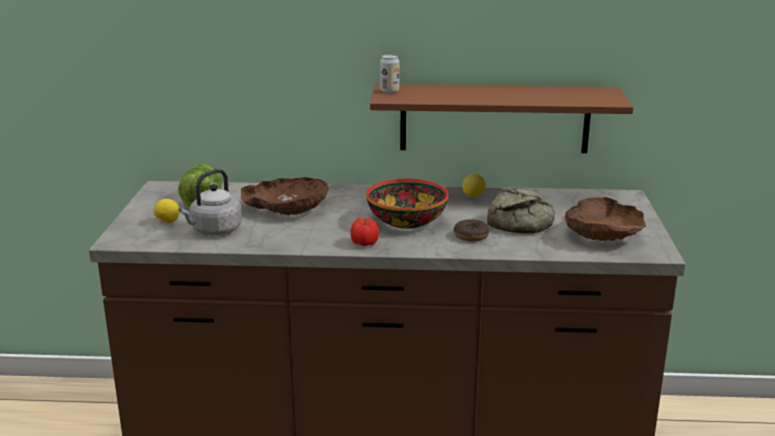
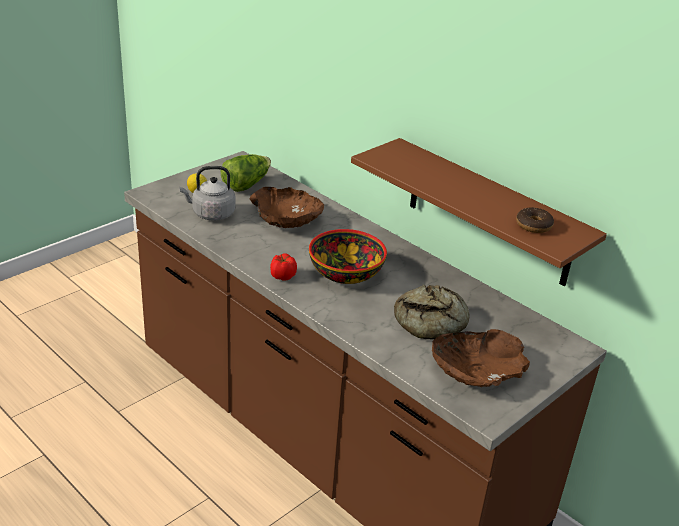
camera: 40 degrees right, 10 degrees up
can [380,55,399,93] -> none
donut [454,219,489,241] -> donut moved to [516,207,554,233]
lemon [462,173,486,197] -> none

